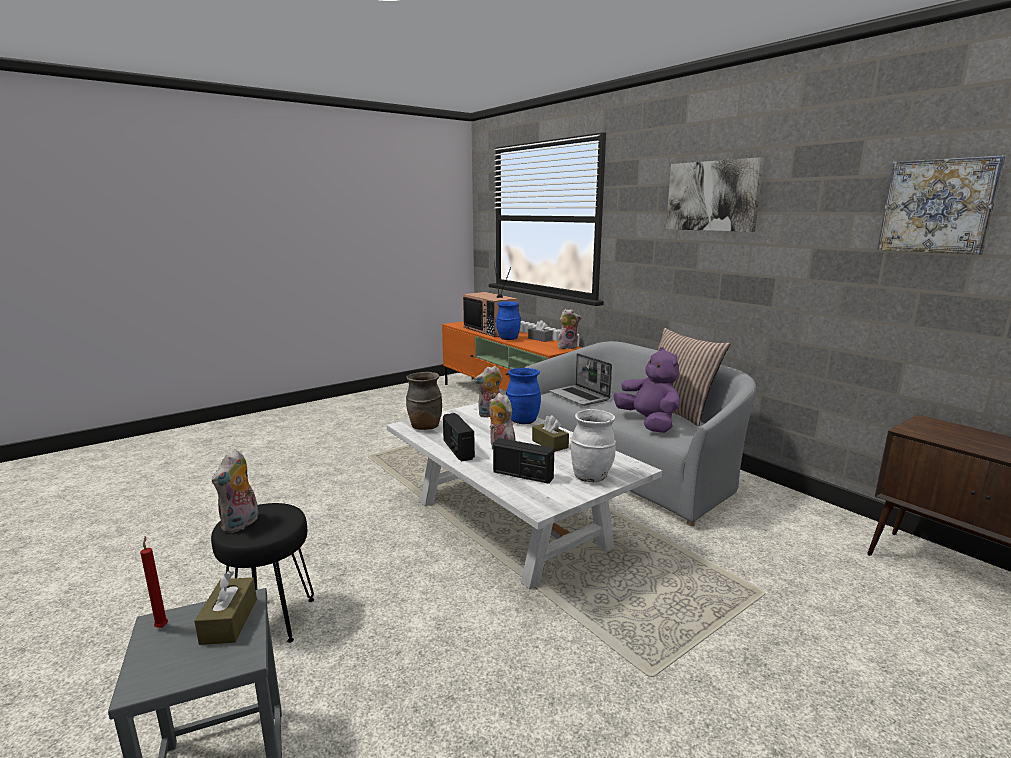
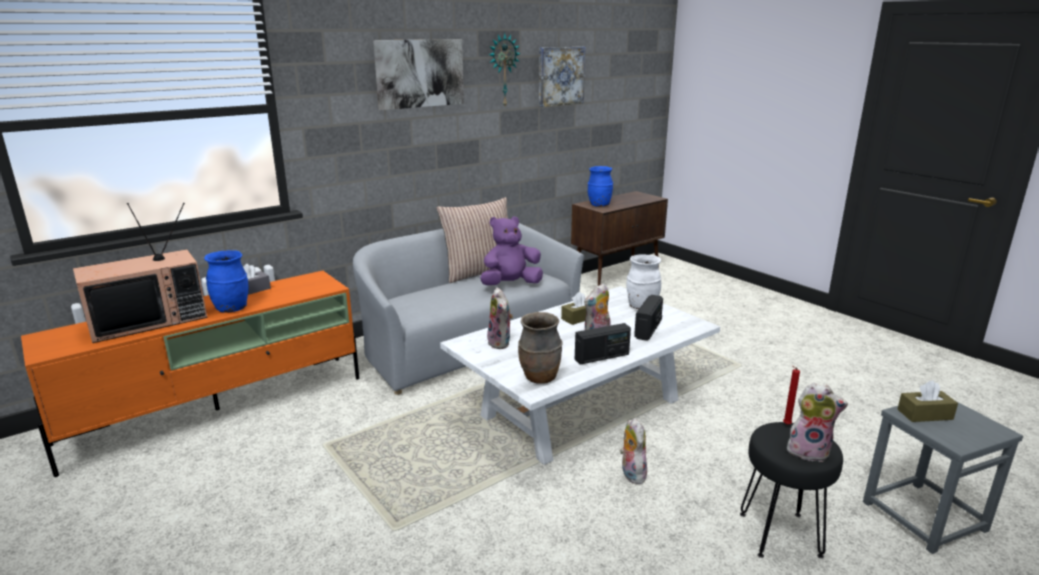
camera: 90 degrees left, 5 degrees up
red candle [140,536,168,628] -> red candle moved to [783,366,800,425]
blue vase [506,368,541,424] -> blue vase moved to [588,166,613,207]
laptop [549,353,612,406] -> none
plush toy [558,309,582,349] -> plush toy moved to [620,418,647,484]
none -> wall clock [488,33,521,106]

